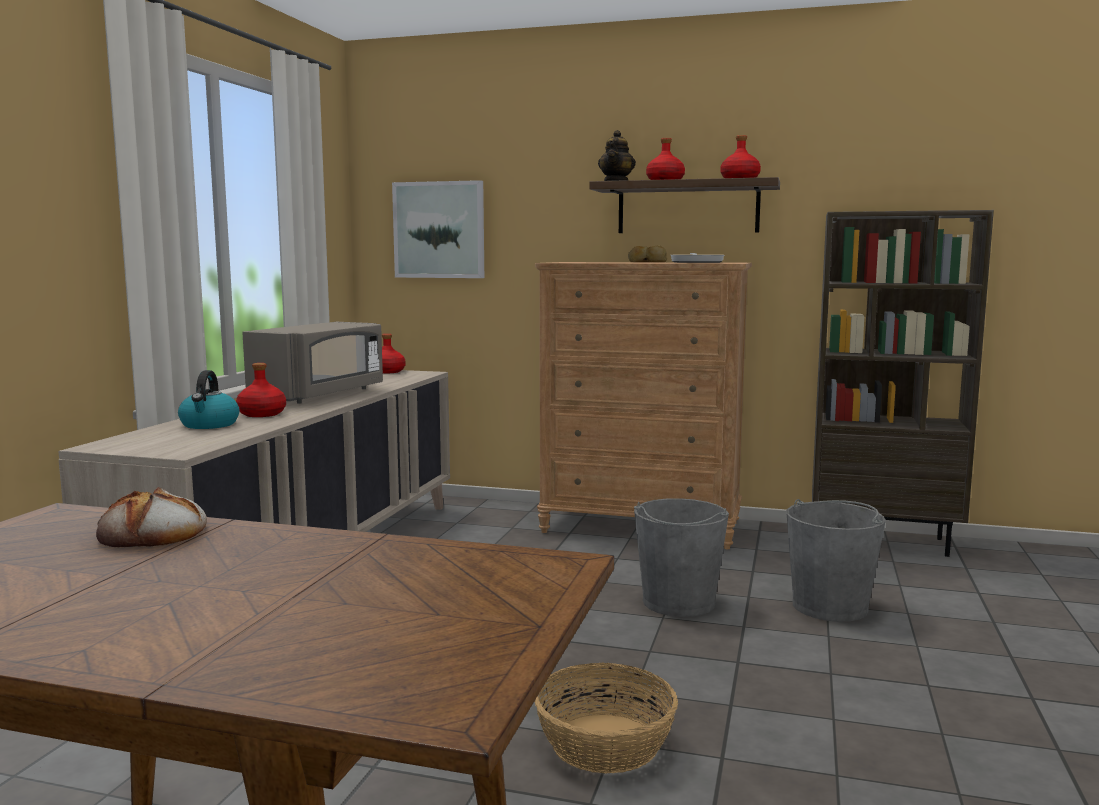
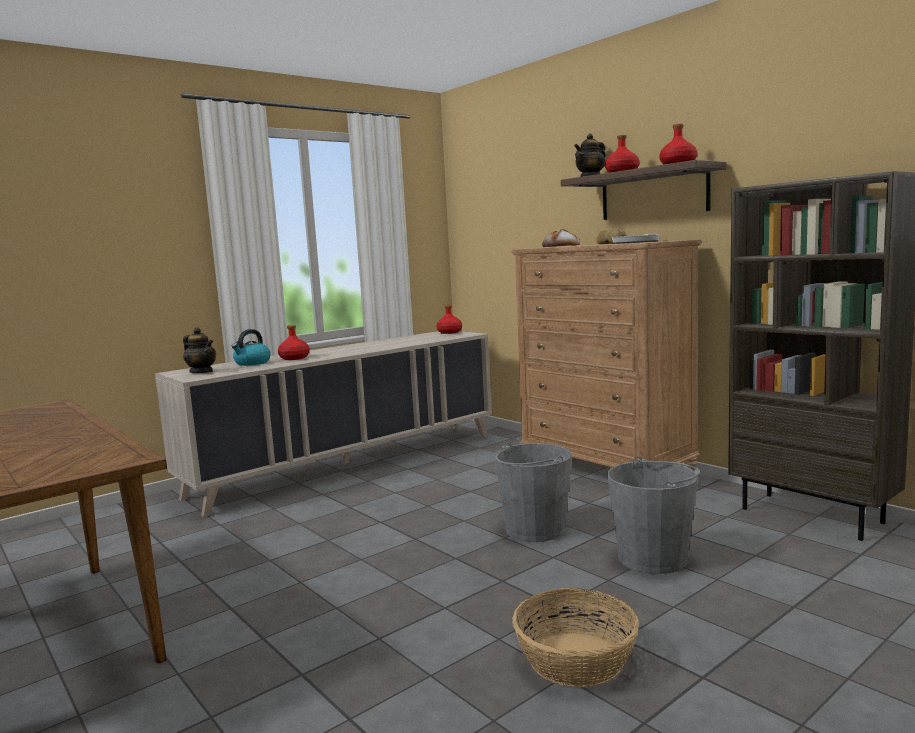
camera: 35 degrees right, 0 degrees up
bread [96,487,207,547] -> bread moved to [542,229,580,247]
grey microwave [242,322,383,404] -> none
picture [392,180,484,278] -> none
basket [534,662,678,773] -> basket moved to [512,588,639,687]
none -> teapot [183,327,216,373]

